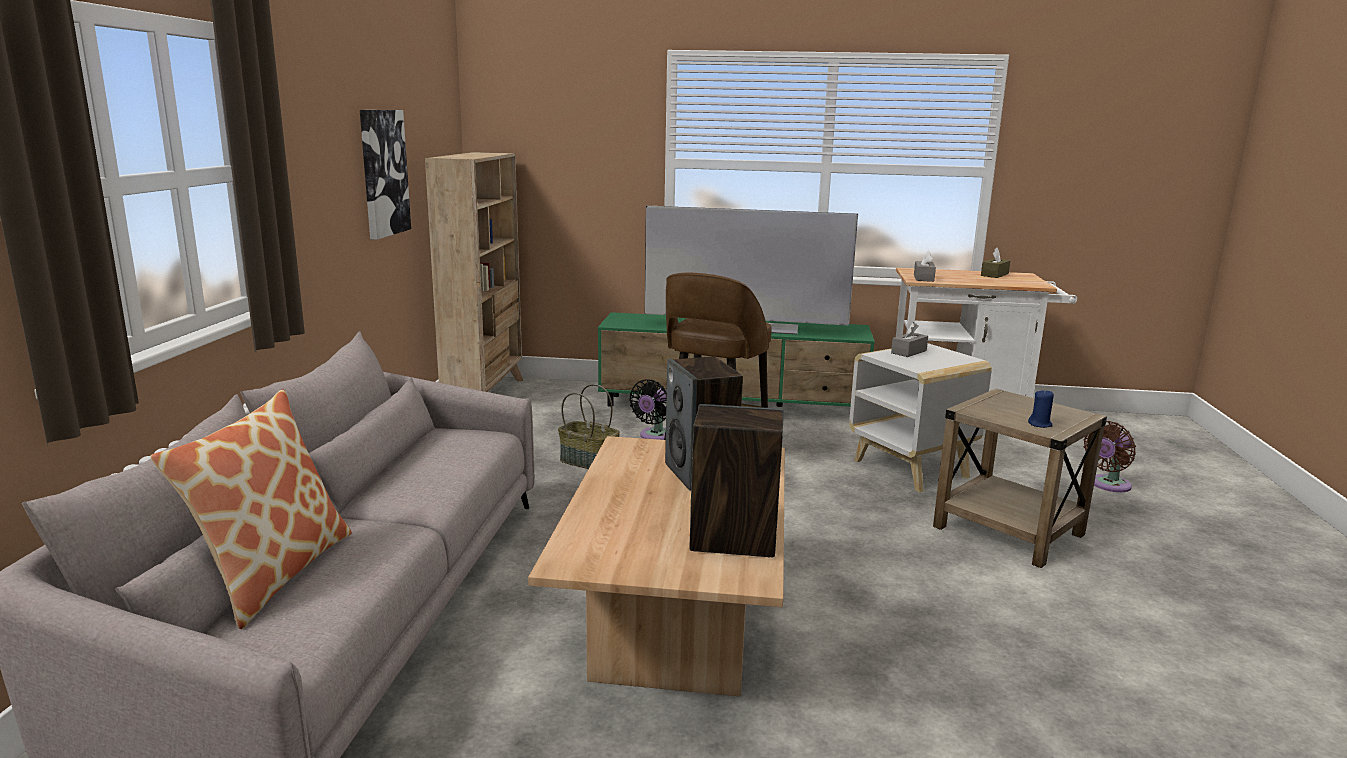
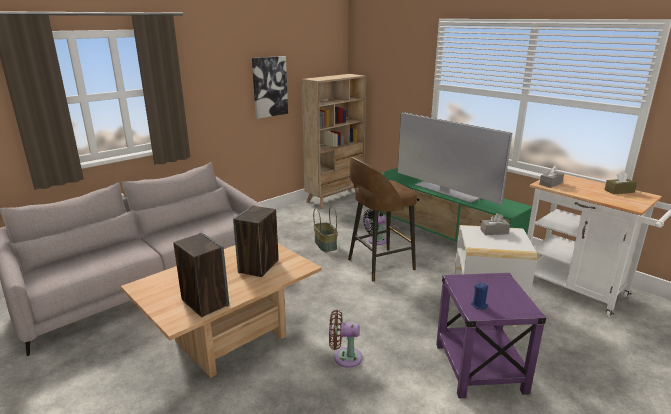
camera: 40 degrees right, 5 degrees up
pillow [151,389,352,629] -> none
beige side table [933,389,1107,568] -> purple side table [436,273,546,398]
brown fan [1083,421,1136,492] -> brown fan moved to [329,310,362,368]

